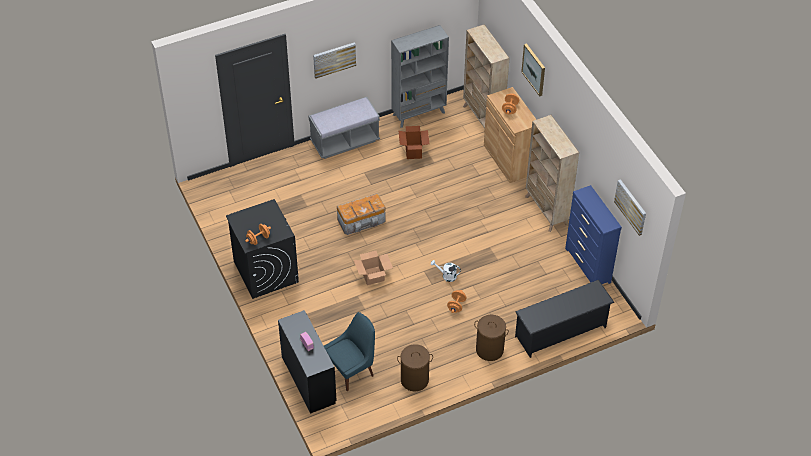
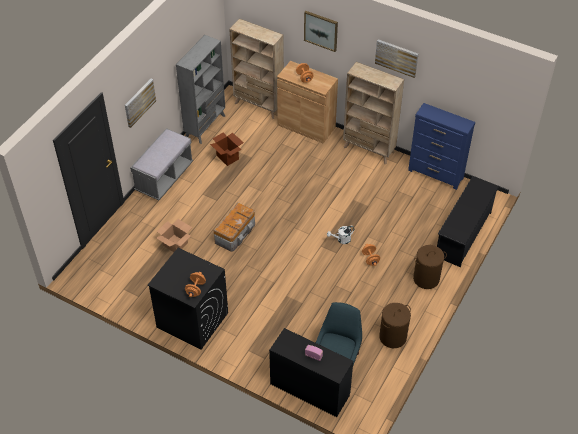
camera: 35 degrees left, 0 degrees up
cardboard box [354,251,393,285] -> cardboard box moved to [156,219,192,252]
picture [614,179,646,236] -> picture moved to [375,39,418,78]

